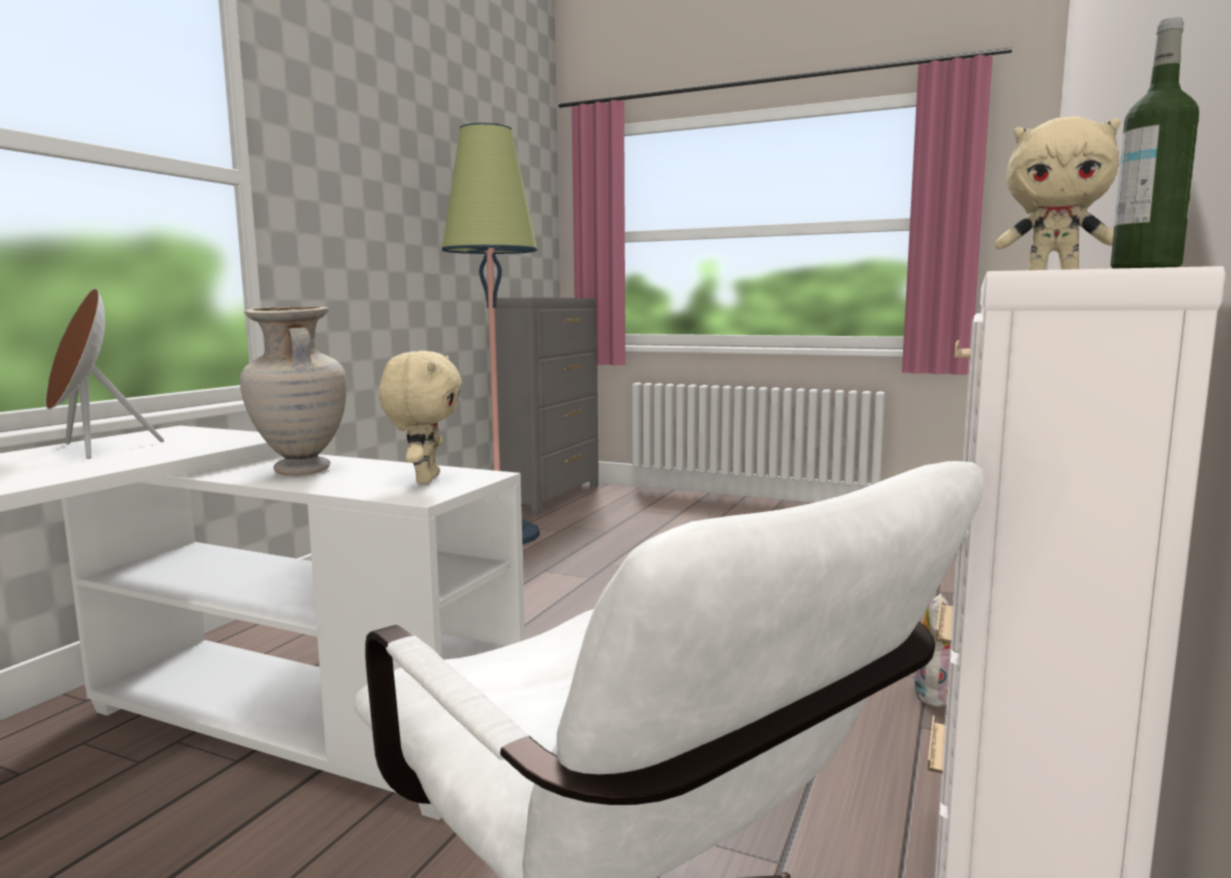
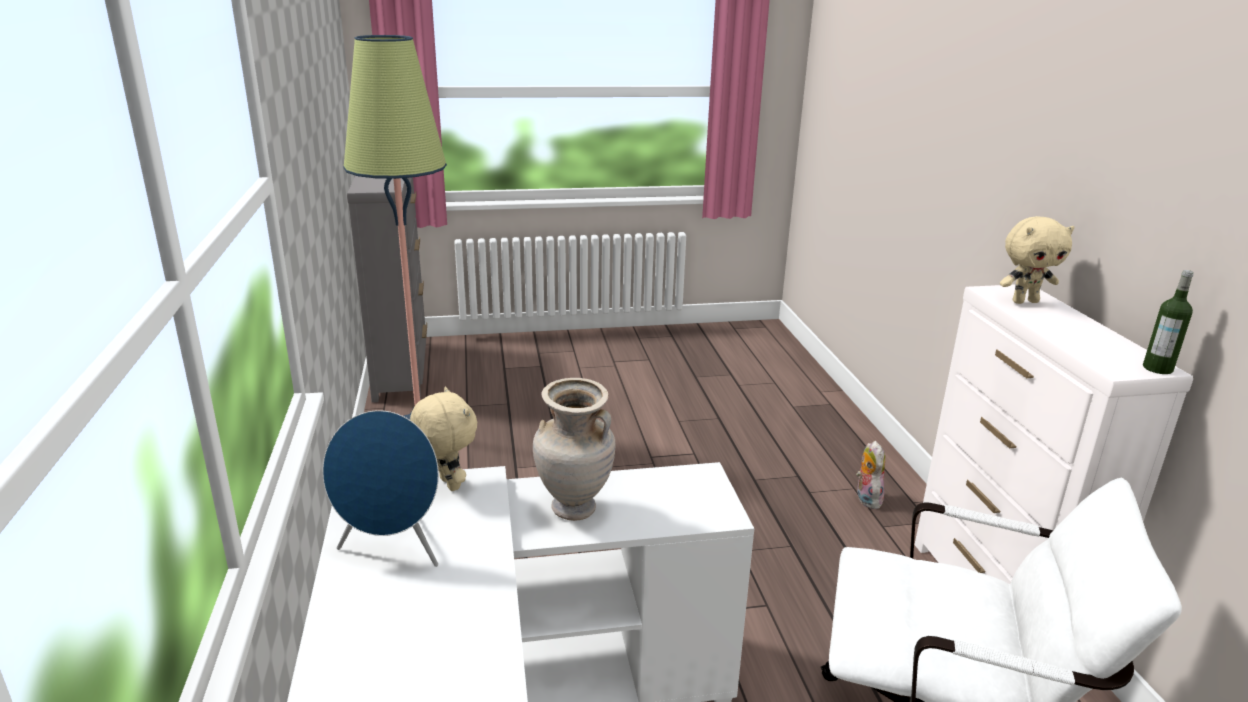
camera: 35 degrees left, 15 degrees up
brown speaker [46,288,164,459] -> blue speaker [323,410,439,567]
beige plush toy [379,351,462,484] -> beige plush toy moved to [410,387,477,491]

